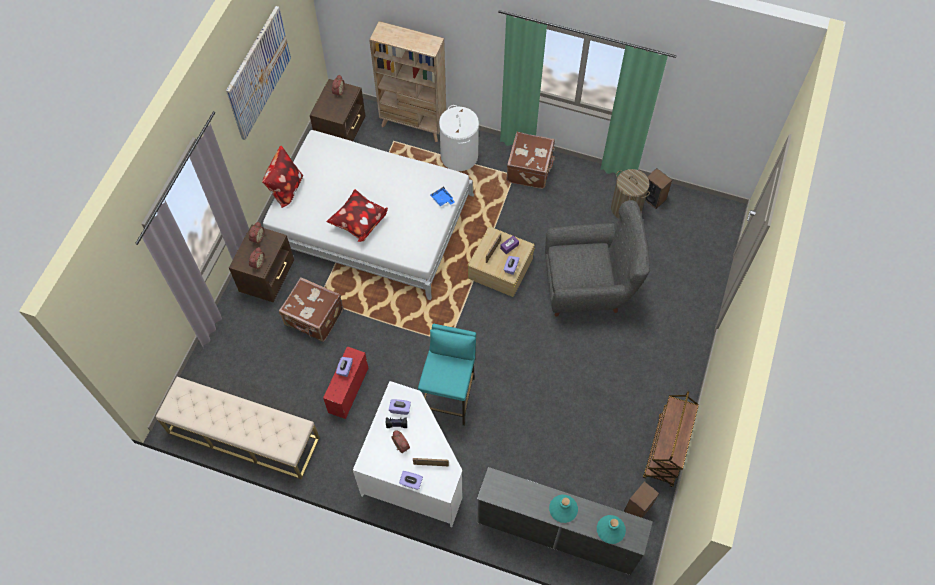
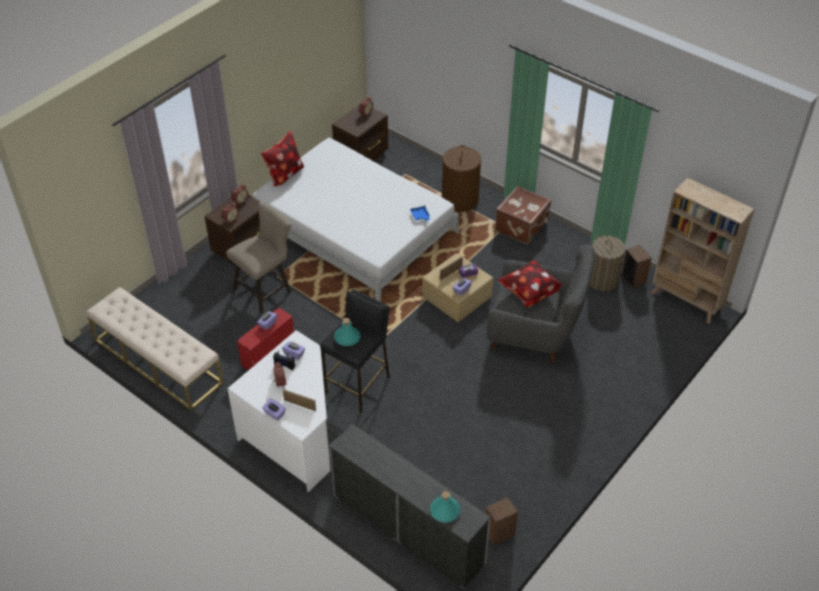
camera: 20 degrees right, 15 degrees down
picture [226,6,291,140] -> none
brown suitcase [279,277,343,342] -> beige stool [226,201,291,314]
pillow [326,189,388,242] -> pillow moved to [497,260,562,308]
beige bookcase [369,21,446,142] -> beige bookcase moved to [652,177,755,324]
turquoise stool [418,324,476,426] -> black stool [320,289,390,412]
white laundry basket [439,105,479,171] -> brown laundry basket [442,145,481,212]
turquoise bottle [549,495,578,523] -> turquoise bottle moved to [334,318,361,346]
brown cart [643,391,699,487] -> none

